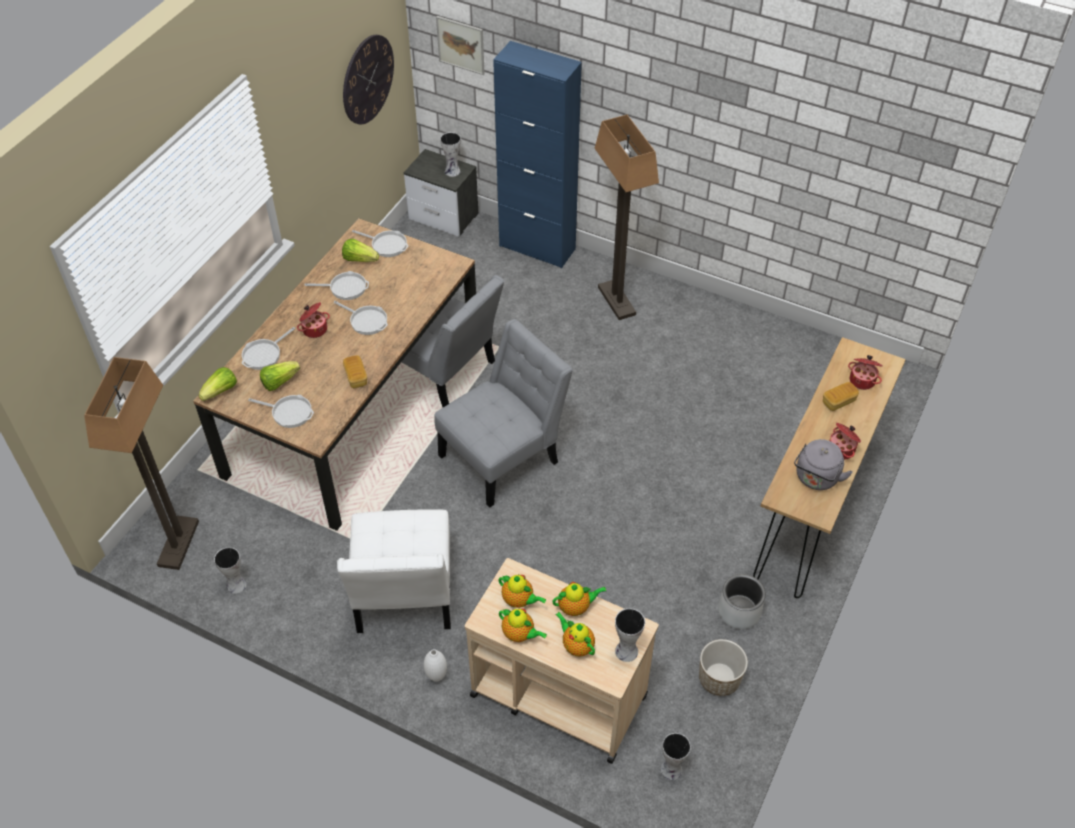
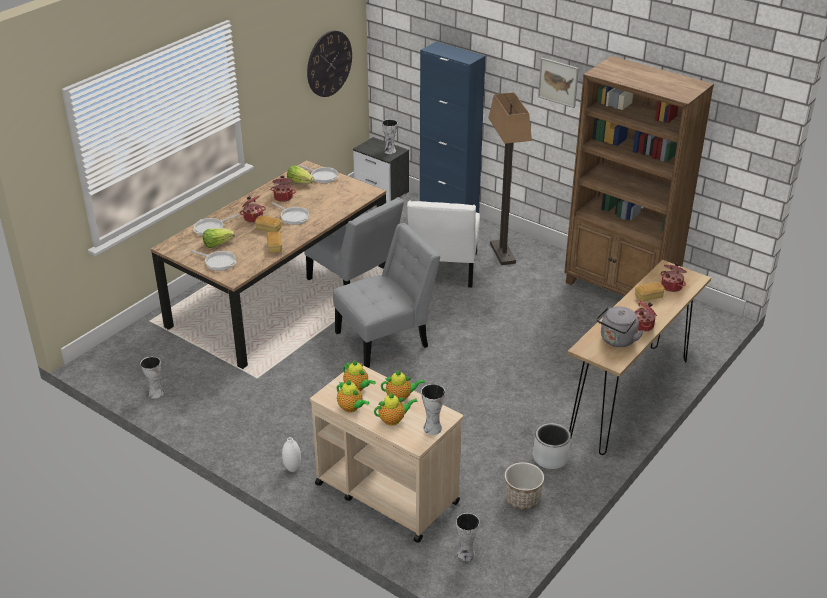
camera: 10 degrees right, 15 degrees down
floor lamp [84,357,199,570] -> none
lettuce [198,367,237,401] -> none
frying pan [304,271,369,300] -> cooking pot [270,176,296,202]
white chair [337,509,451,633] -> white chair moved to [407,201,480,288]
picture [436,16,485,75] -> picture moved to [538,58,579,108]
teapot [555,612,595,657] -> teapot turned 105 degrees clockwise [374,392,418,426]
none -> bread [255,216,282,232]
none -> brown bookcase [564,56,714,296]

